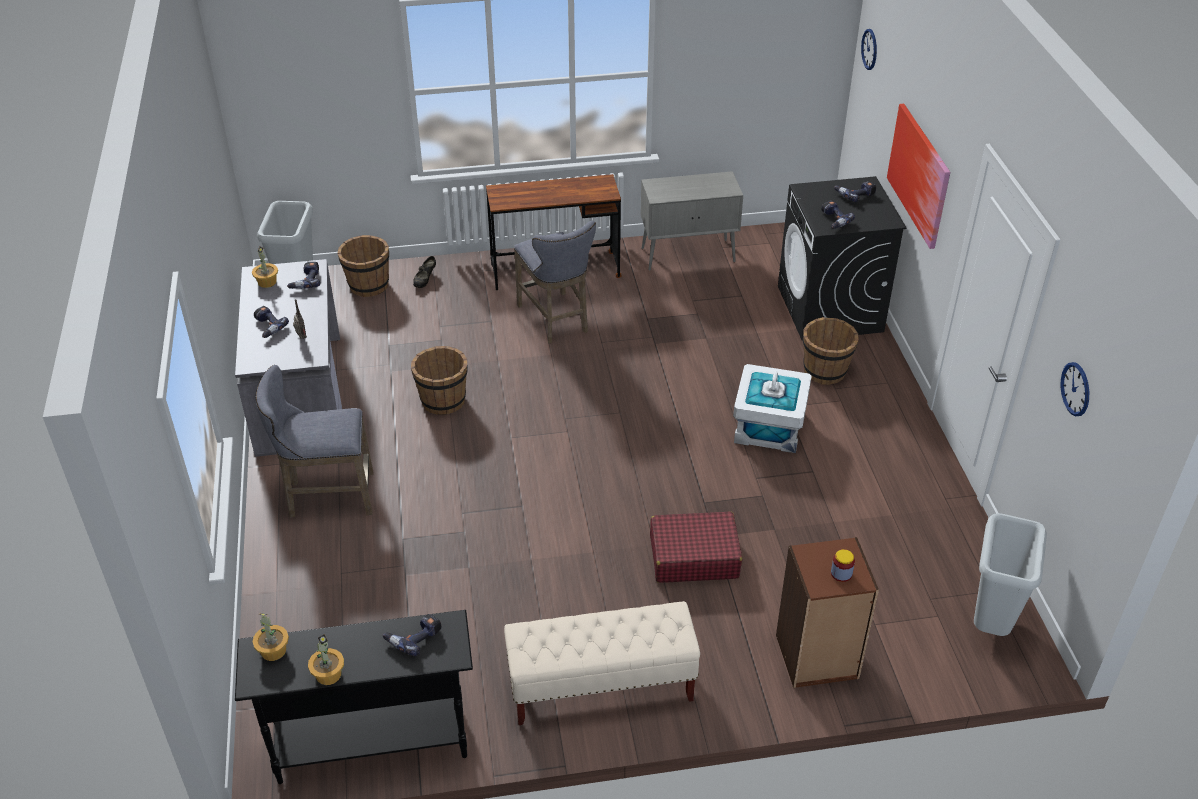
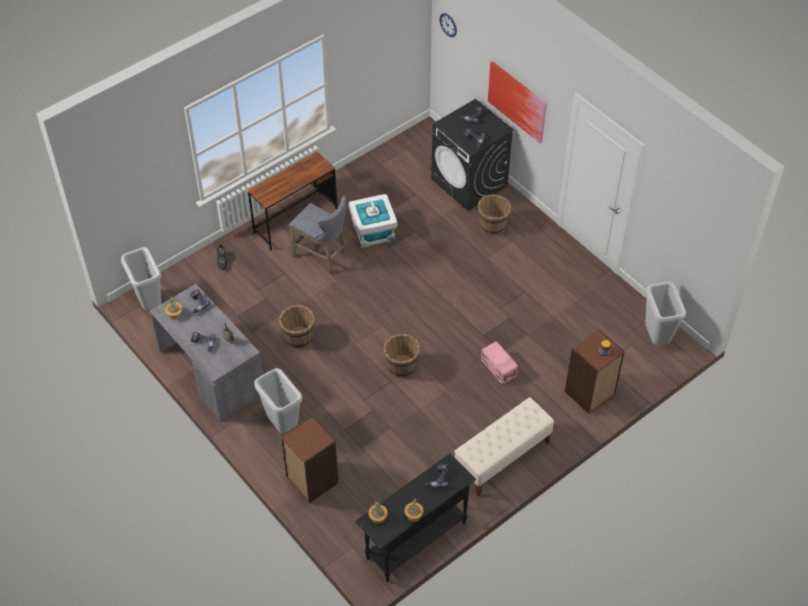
camera: 30 degrees left, 10 degrees up
grey stool [255,365,373,518] -> grey trash can [254,368,303,434]
brown bucket [337,235,389,297] -> brown bucket moved to [383,334,420,378]
grey cabinet [641,171,743,271] -> none
red suitcase [650,511,742,583] -> pink storage box [481,341,518,384]
white storage box [733,364,812,453] -> white storage box moved to [349,194,397,248]
wall clock [1061,362,1089,416] -> none
none -> brown bookcase [280,416,339,503]

